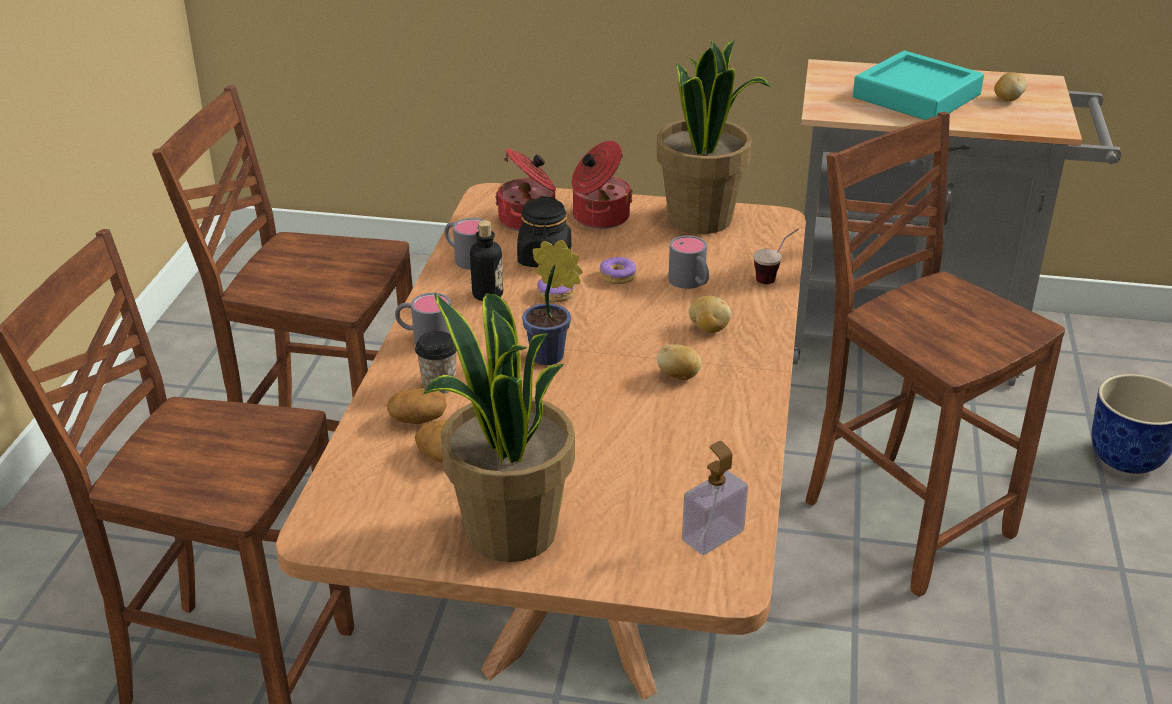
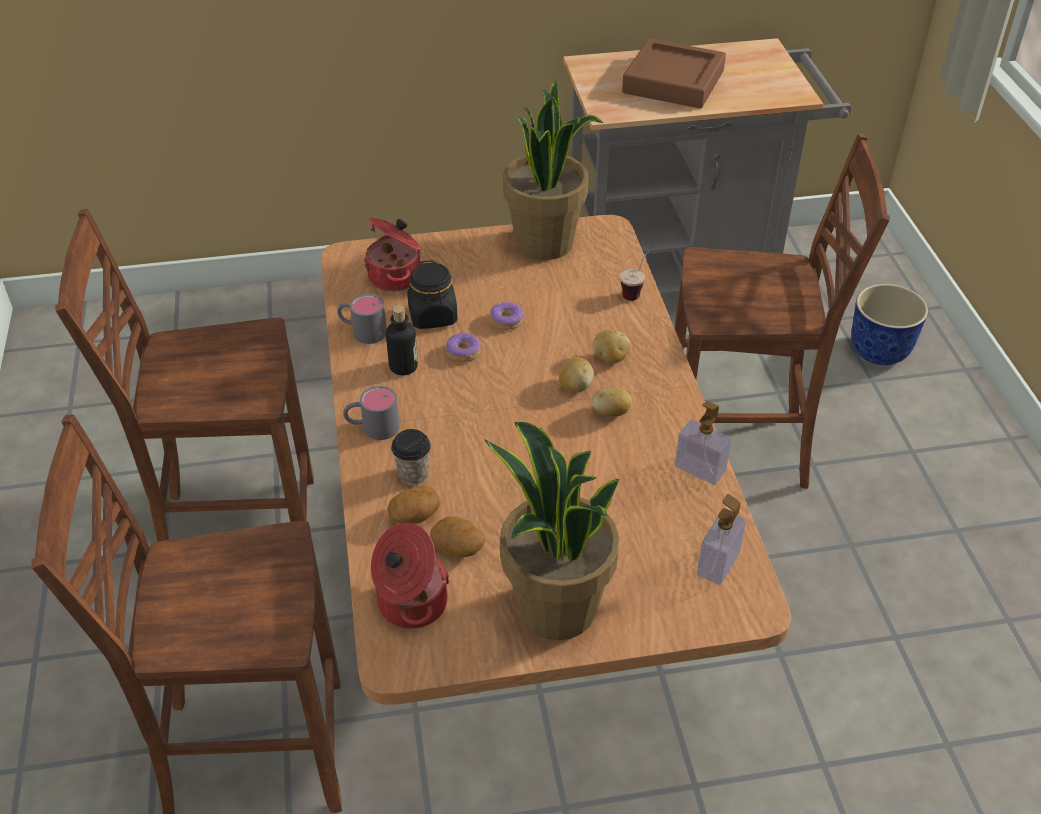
camera: 20 degrees left, 10 degrees up
potted plant [522,240,582,365] -> none
cooking pot [572,141,633,229] -> cooking pot moved to [371,523,450,629]
grey mug [668,235,709,289] -> none
brown chair [805,112,1065,597] -> brown chair turned 150 degrees clockwise [674,134,890,489]
turquoise tray [853,51,984,120] -> brown tray [622,38,726,109]
potato [994,72,1027,101] -> potato moved to [559,357,594,392]
none -> soap dispenser [675,401,731,485]

